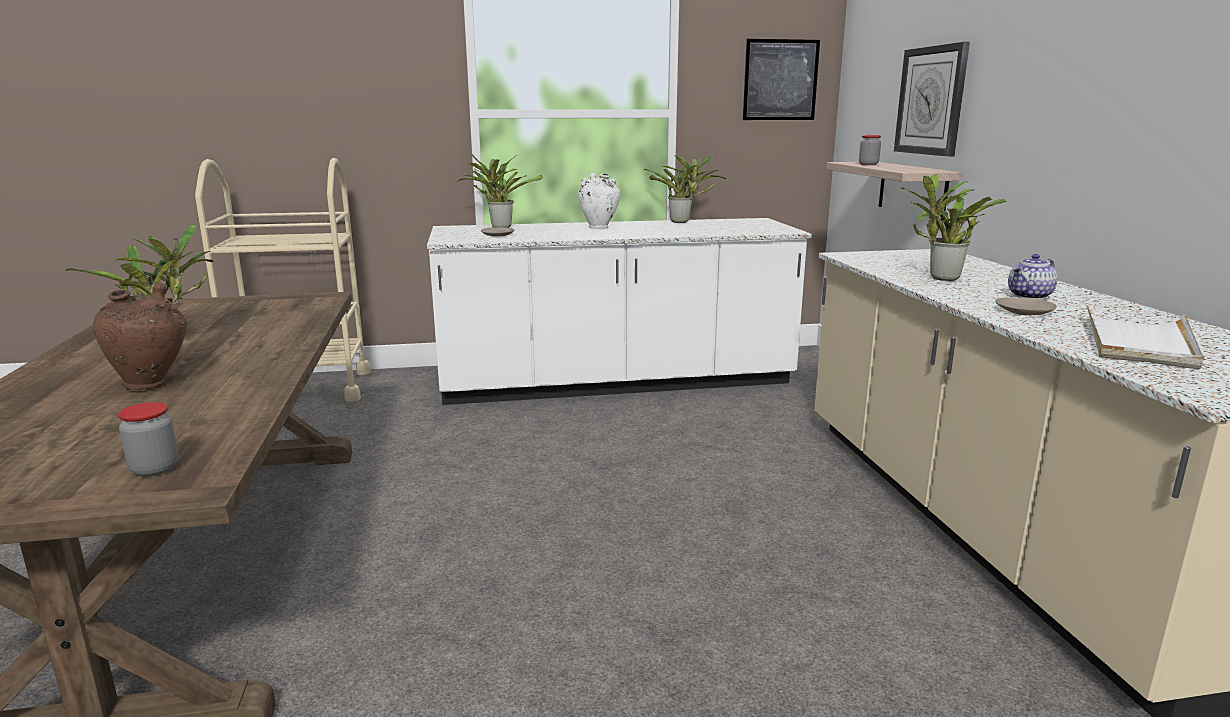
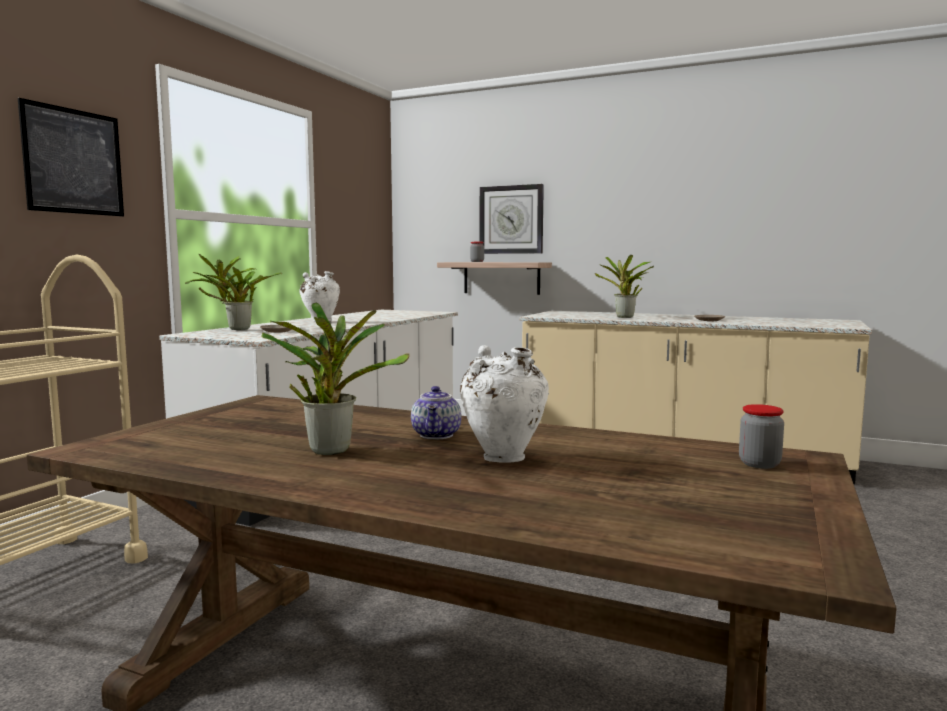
camera: 55 degrees left, 10 degrees down
brown vase [93,283,187,390] -> white vase [460,345,549,463]
potted plant [644,153,726,223] -> none
picture [743,39,820,120] -> picture moved to [18,98,124,217]
teapot [1008,254,1057,300] -> teapot moved to [411,386,461,439]
white tray [1087,305,1204,369] -> none

